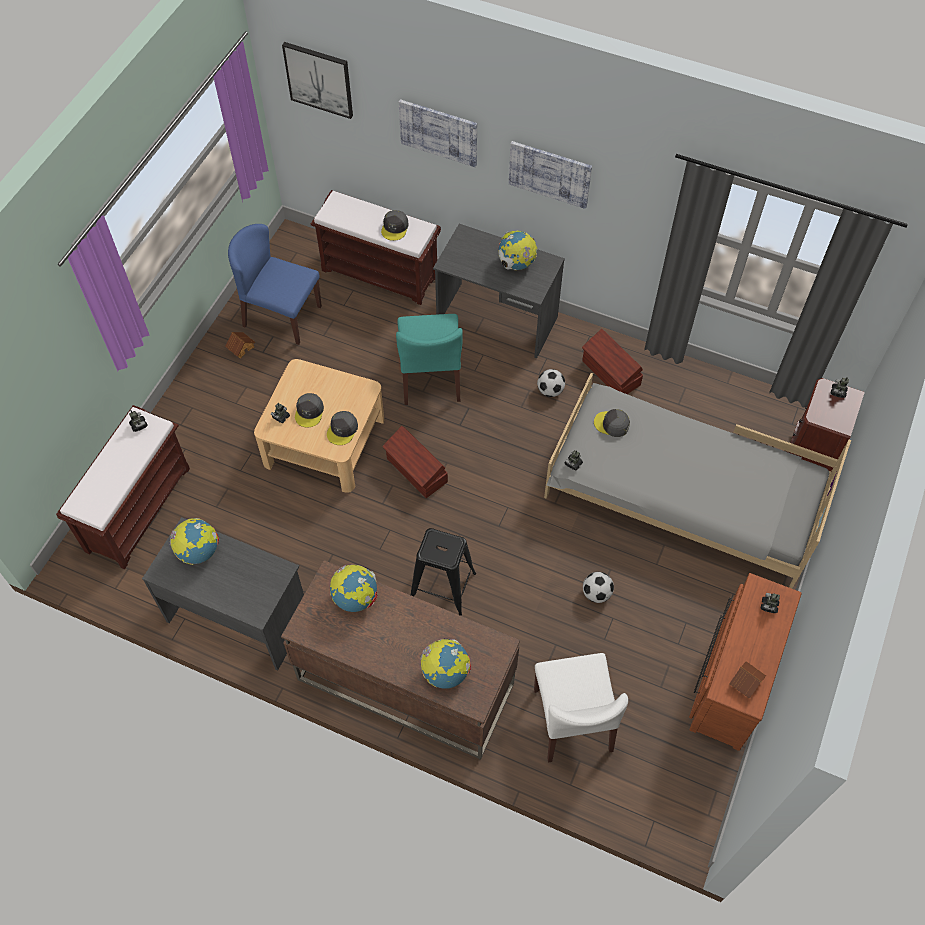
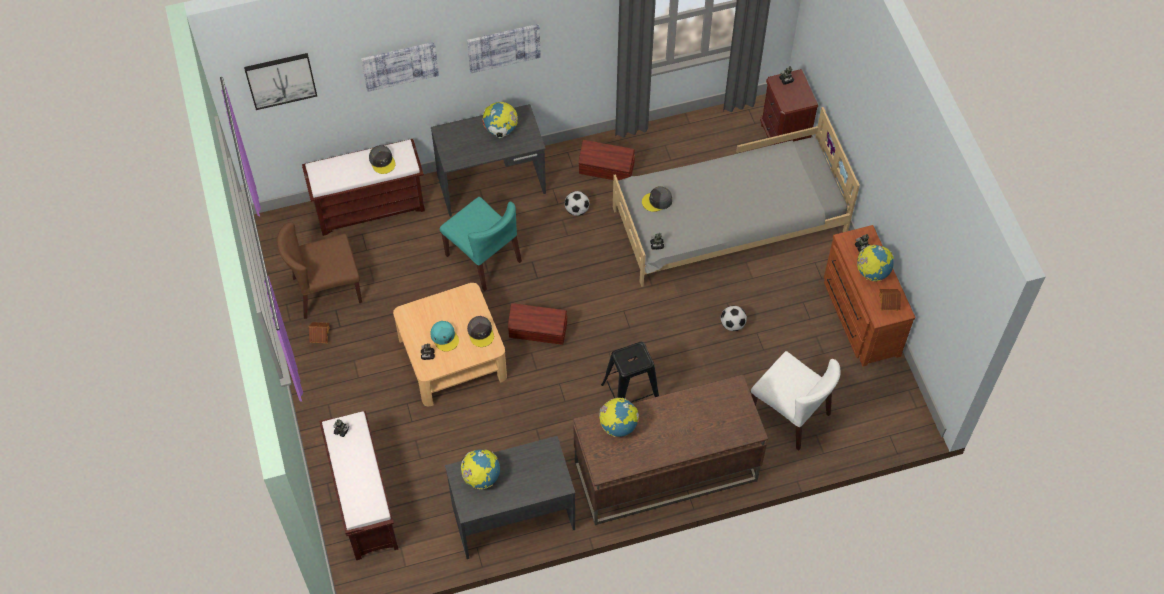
camera: 40 degrees left, 0 degrees up
blue chair [228,224,322,345] -> brown chair [277,222,362,319]
grey cap [295,393,324,428] -> turquoise cap [430,321,459,351]
globe [421,639,471,689] -> globe moved to [857,245,894,281]

